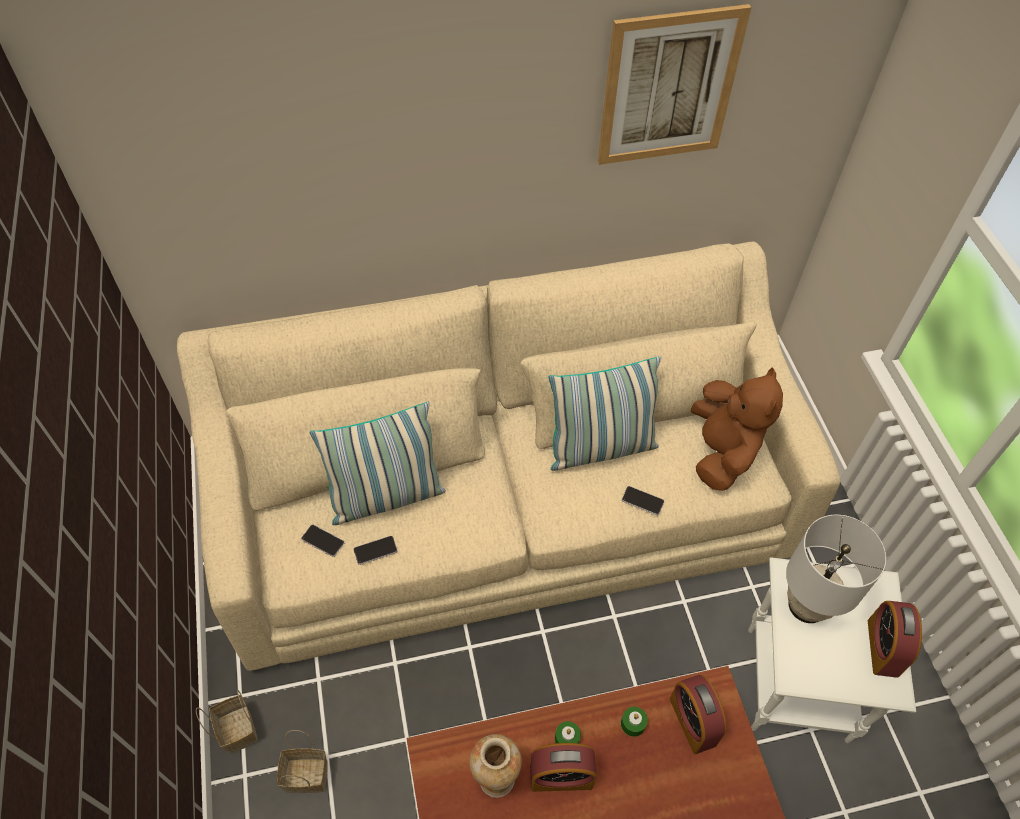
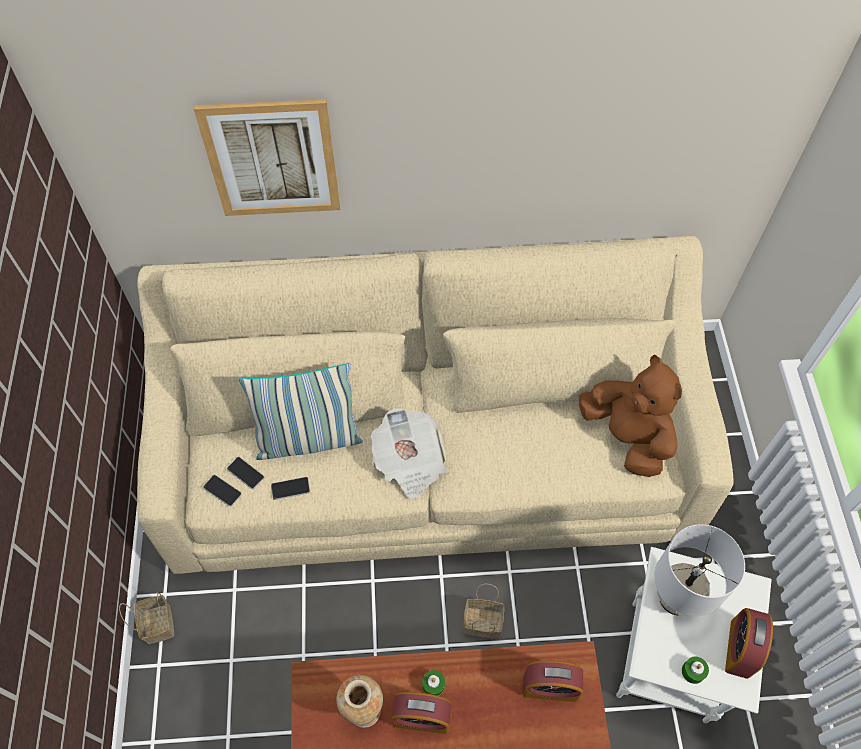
camera: 10 degrees right, 5 degrees up
basket [277,730,328,793] -> basket moved to [464,584,504,639]
pillow [548,356,661,471] -> none
picture [598,4,751,165] -> picture moved to [194,99,340,216]
green candle [621,707,648,737] -> green candle moved to [682,657,709,684]
phone [622,486,664,515] -> phone moved to [203,475,242,507]
alarm clock [670,675,726,754] -> alarm clock turned 75 degrees counterclockwise [523,660,583,702]
brown plush toy [691,367,783,491] -> brown plush toy turned 45 degrees counterclockwise [579,355,682,477]
none -> newspaper [371,407,447,499]

